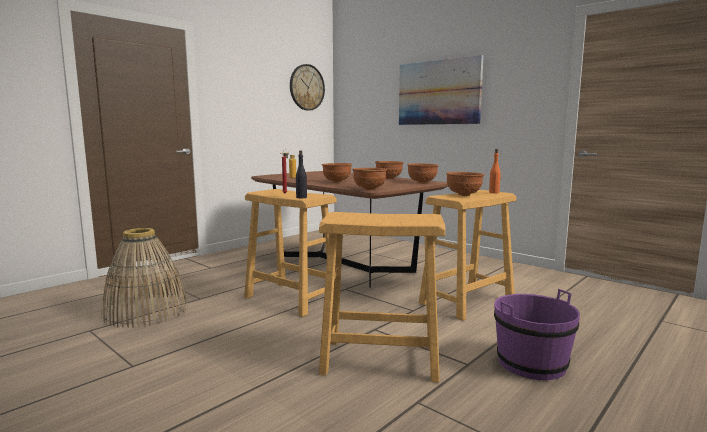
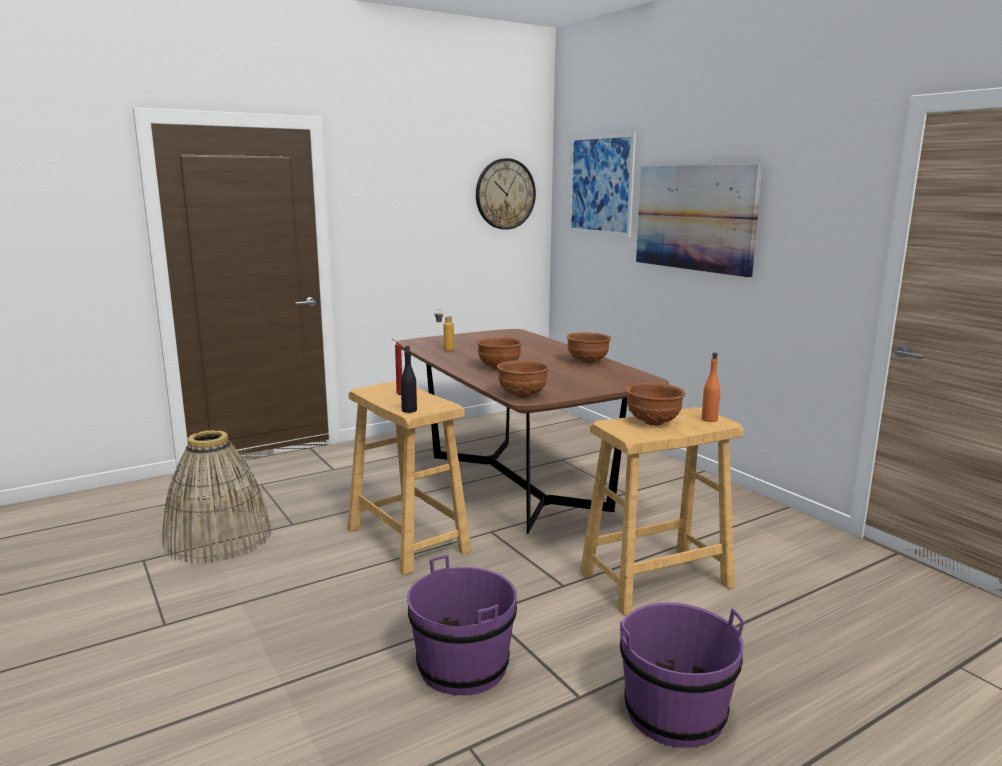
camera: 15 degrees right, 5 degrees up
beige stool [319,212,446,383] -> purple bucket [407,555,517,696]
brown bowl [407,163,439,183] -> none
none -> picture [569,132,636,237]

